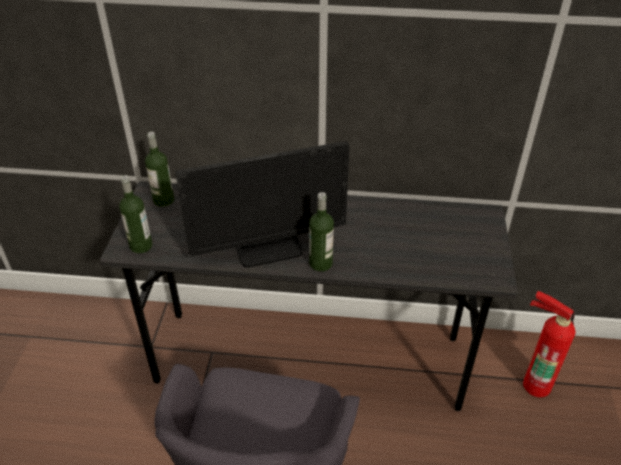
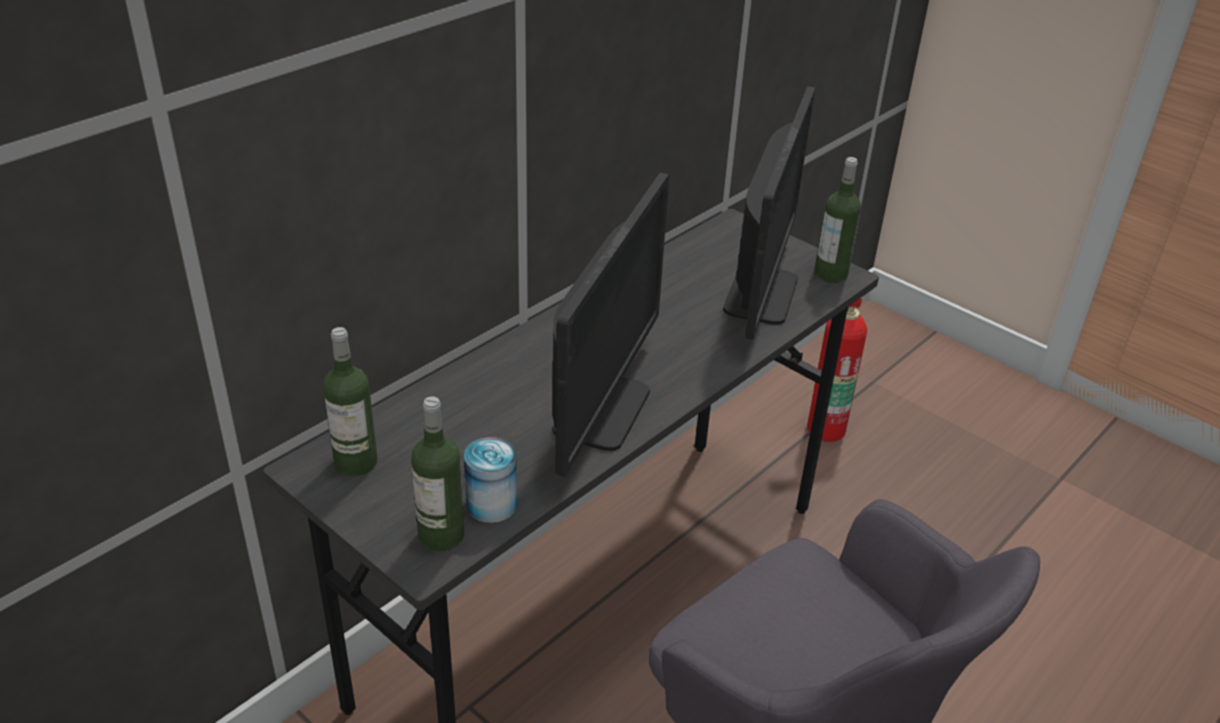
camera: 55 degrees left, 5 degrees down
bottle [309,192,334,272] -> bottle moved to [814,157,861,283]
none -> can [464,437,517,523]
none -> monitor [723,86,815,340]

